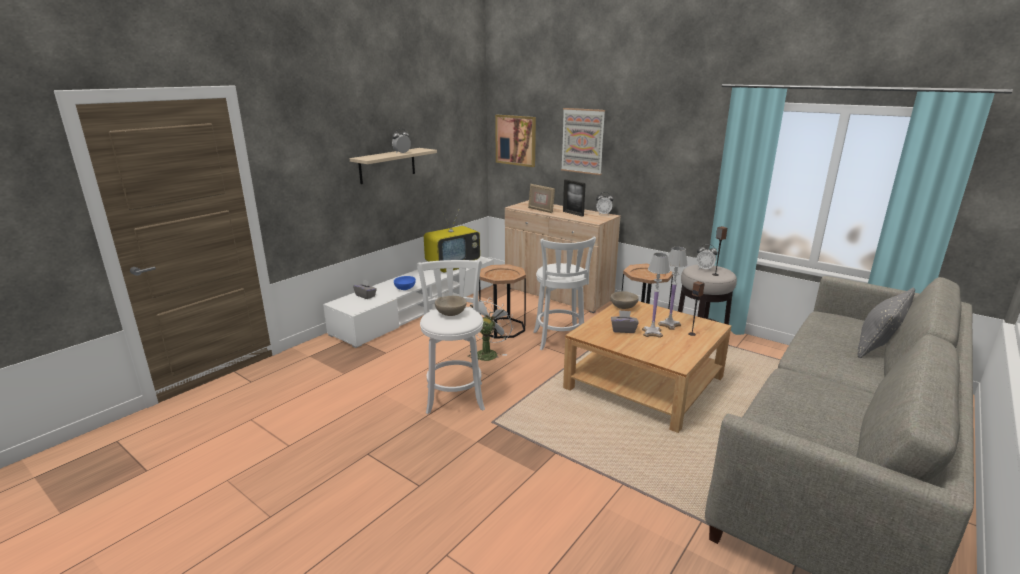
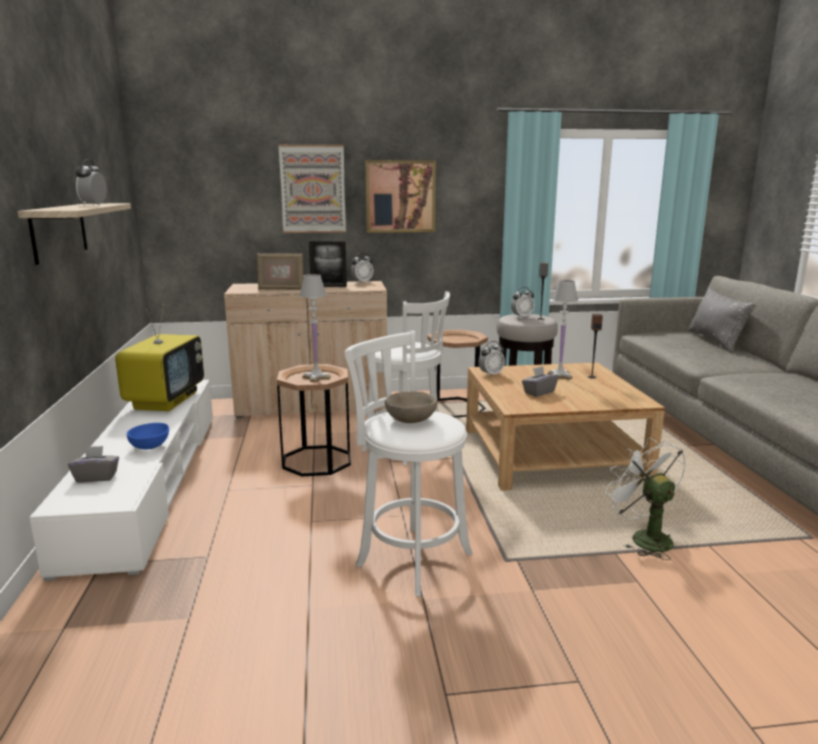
camera: 45 degrees left, 5 degrees down
white fan [469,297,514,361] -> white fan moved to [605,438,686,560]
picture [495,115,536,167] -> picture moved to [366,160,436,233]
beige bowl [610,291,639,309] -> alarm clock [478,341,505,377]
white table lamp [642,253,670,338] -> white table lamp moved to [299,274,331,382]

